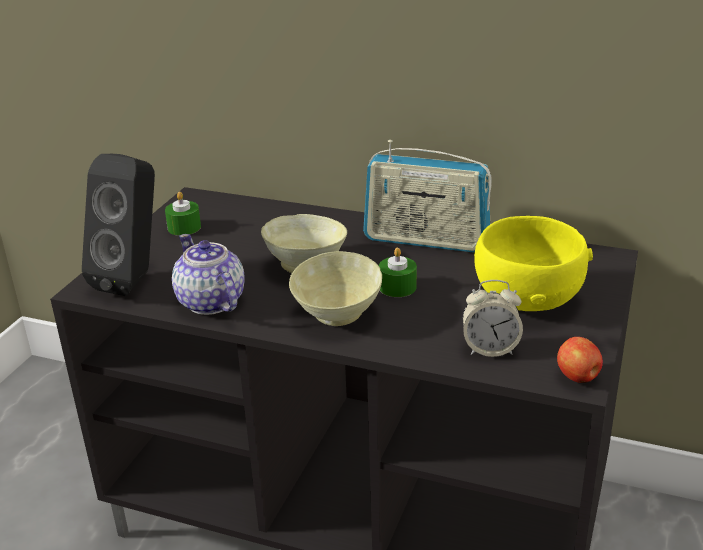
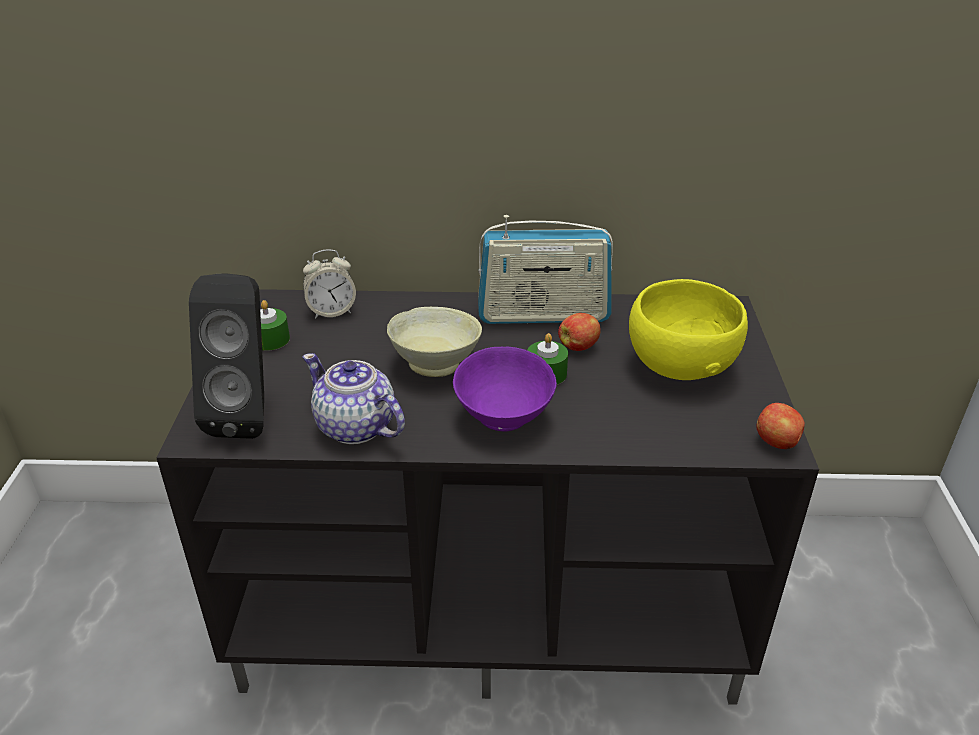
camera: 20 degrees left, 5 degrees up
beige bowl [289,251,382,326] -> purple bowl [453,347,557,431]
alarm clock [463,280,523,357] -> alarm clock moved to [303,249,356,319]
none -> apple [558,313,601,351]

